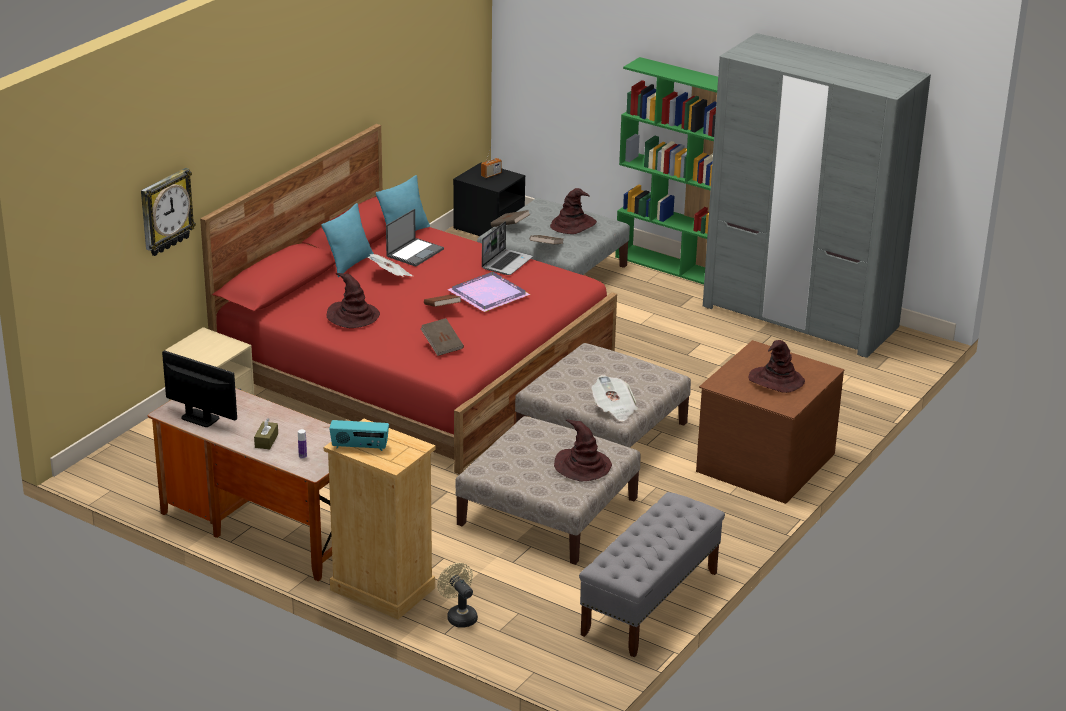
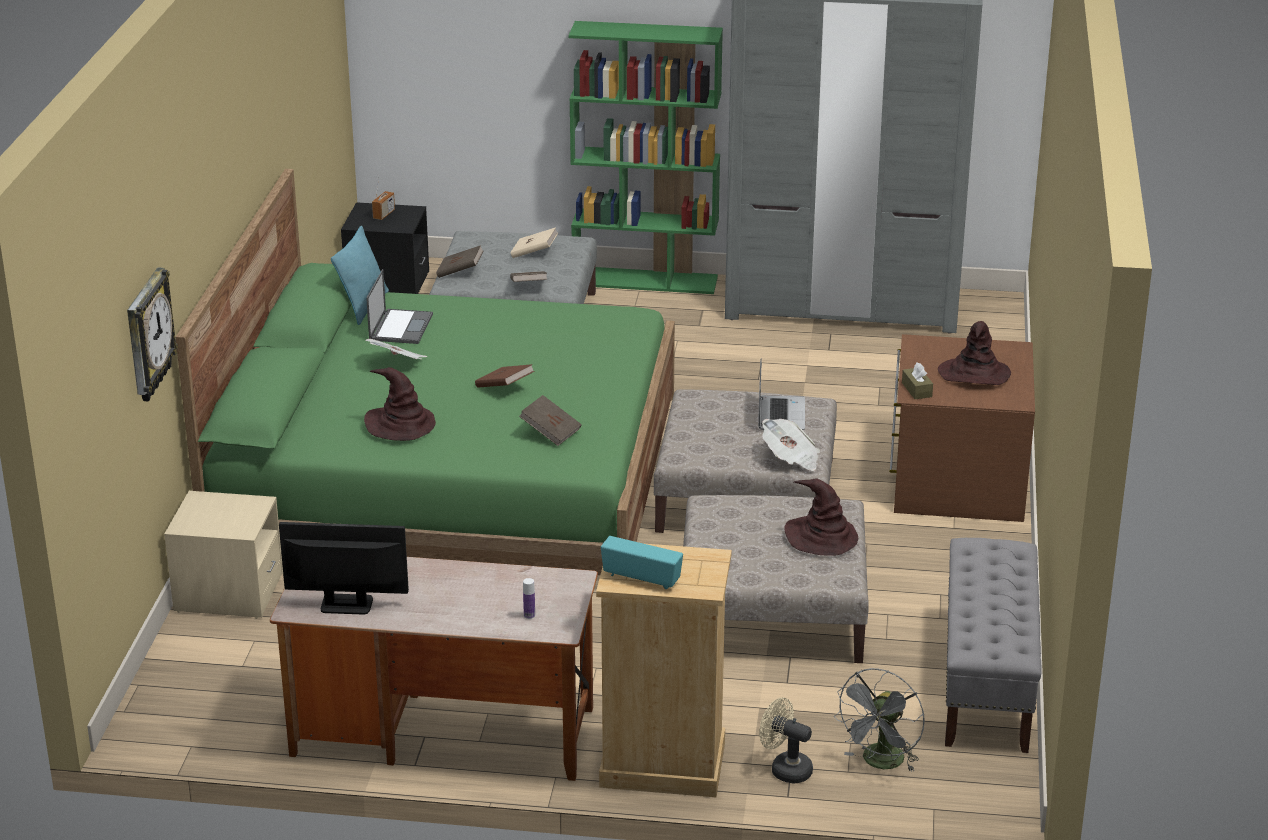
camera: 25 degrees left, 0 degrees up
red bed [200,124,617,474] -> green bed [176,169,675,575]
brown tissue box [254,418,278,449] -> brown tissue box moved to [902,362,933,399]
turquoise pillow [321,203,374,277] -> none
radio [329,420,389,451] -> radio turned 135 degrees counterclockwise [601,536,683,589]
purple tray [448,272,530,312] -> none
laptop [482,221,533,275] -> laptop moved to [758,358,805,430]
brown hat [550,188,597,234] -> beige book [511,227,558,258]
none -> grey fan [834,668,925,772]

